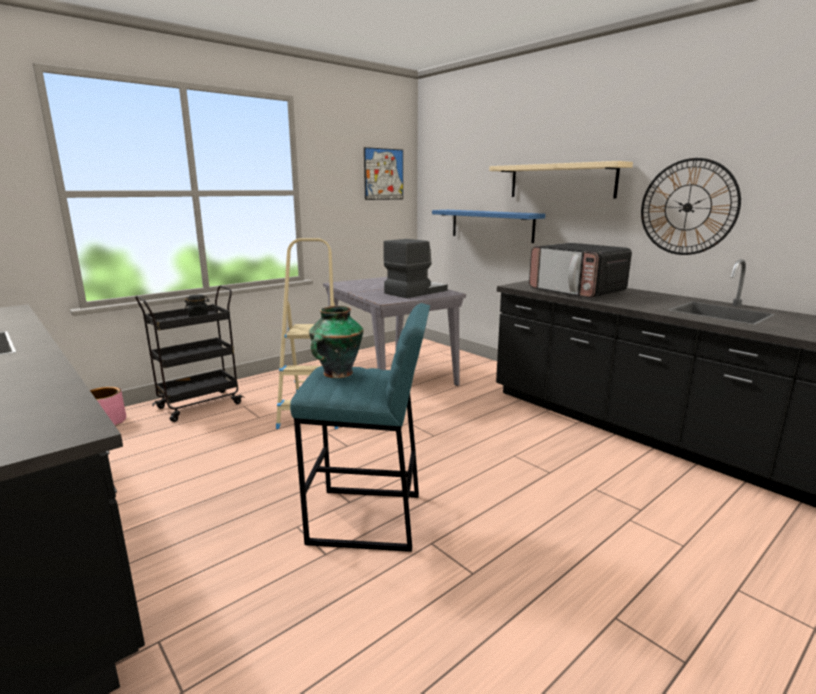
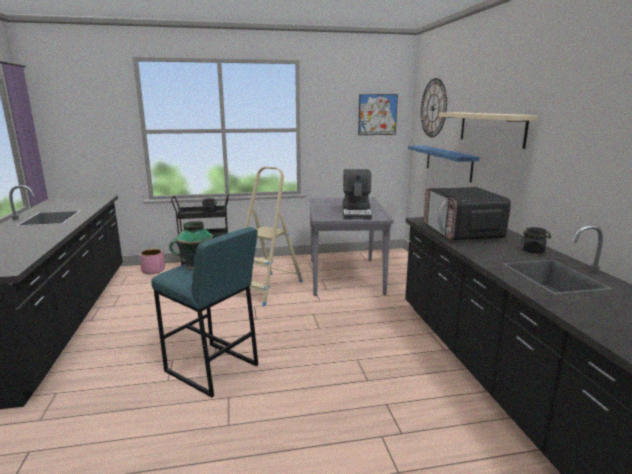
camera: 30 degrees right, 0 degrees up
coffee machine [383,239,448,298] -> coffee machine turned 105 degrees clockwise [343,169,372,220]
wall clock [641,158,741,255] -> wall clock moved to [421,78,447,137]
none -> black jar [521,227,551,254]

